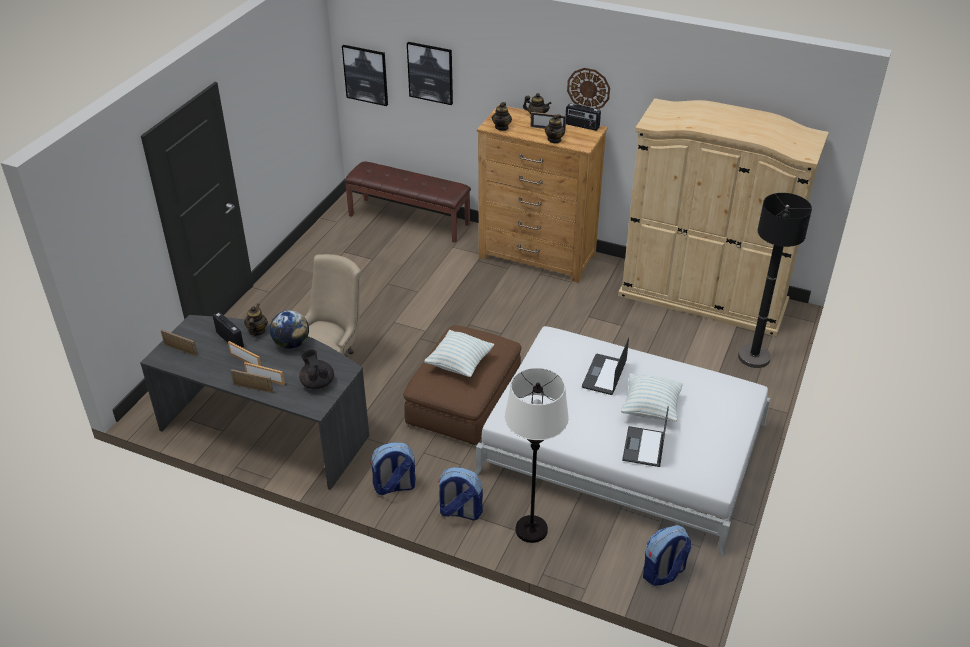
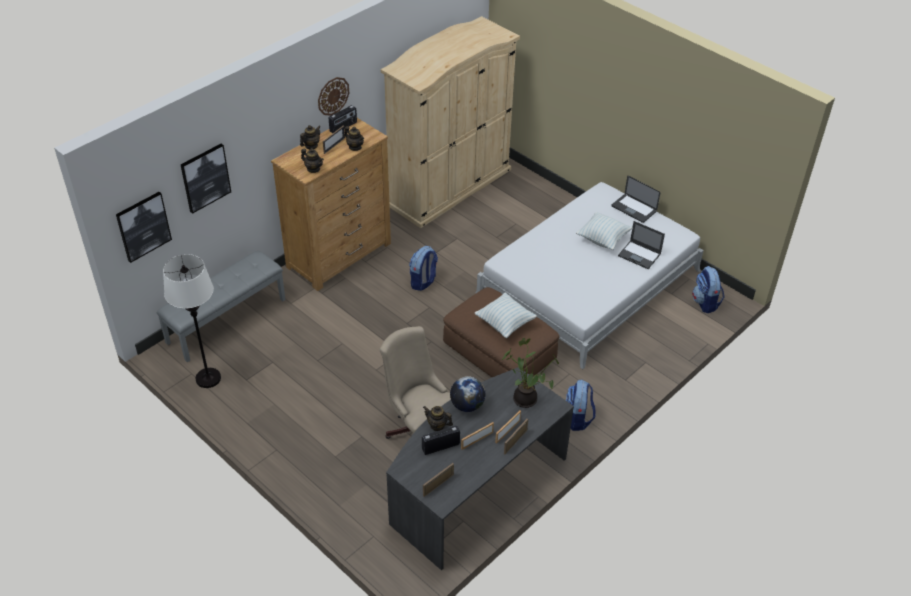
camera: 70 degrees left, 5 degrees up
black teapot [299,349,334,390] -> potted plant [502,338,559,408]
brown bench [344,161,471,243] -> grey bench [157,251,285,362]
backpack [437,467,483,520] -> backpack moved to [409,246,438,291]
white floor lamp [504,368,569,543] -> white floor lamp moved to [163,254,221,388]
laptop [582,337,629,395] -> laptop moved to [612,176,660,223]
black floor lamp [738,193,812,368] -> none

